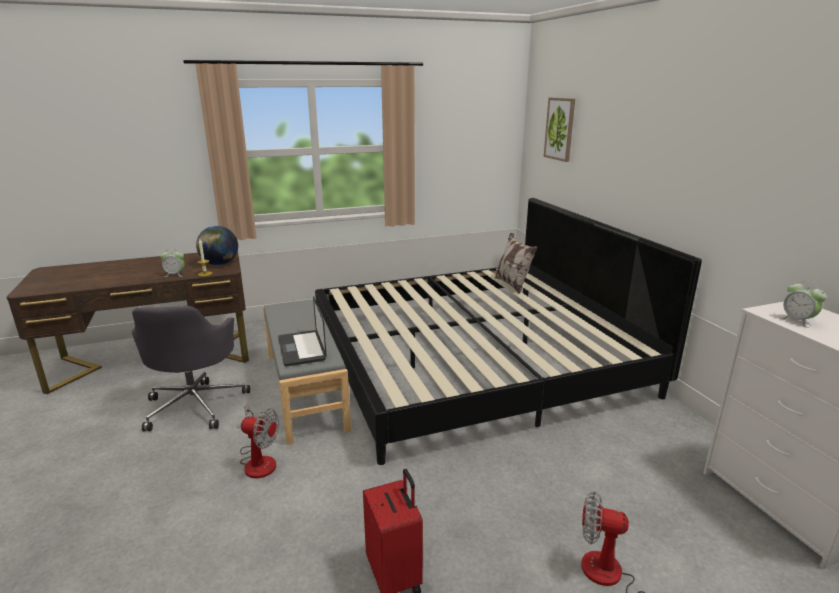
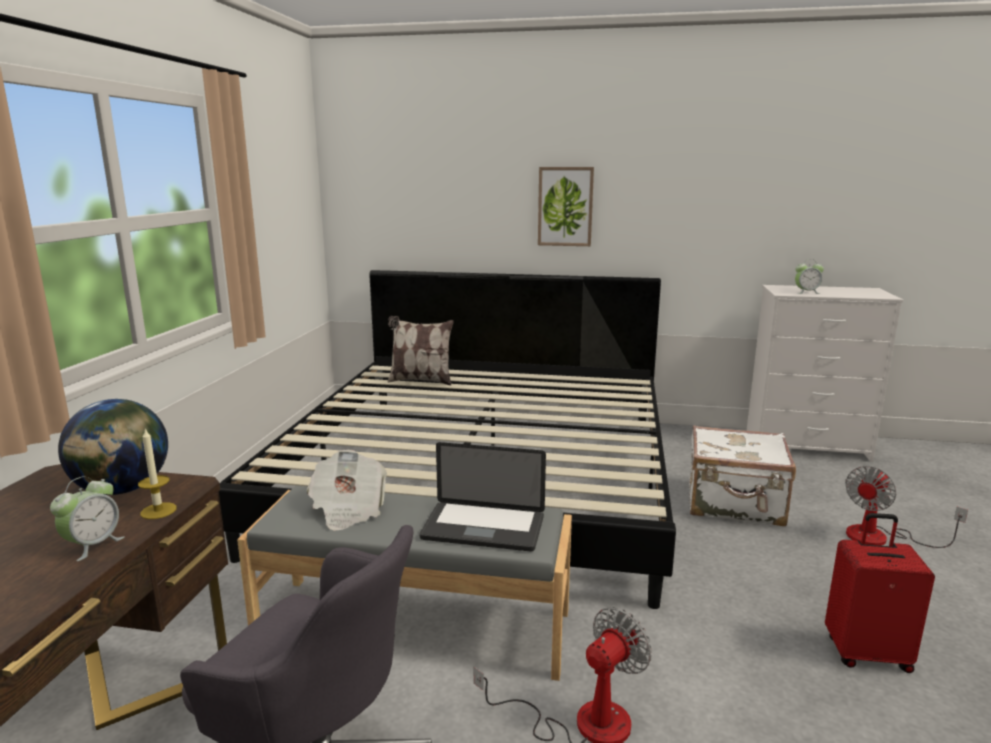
camera: 60 degrees left, 5 degrees down
picture [544,98,575,162] -> picture moved to [538,167,594,246]
none -> newspaper [307,450,387,531]
none -> white suitcase [689,425,796,526]

